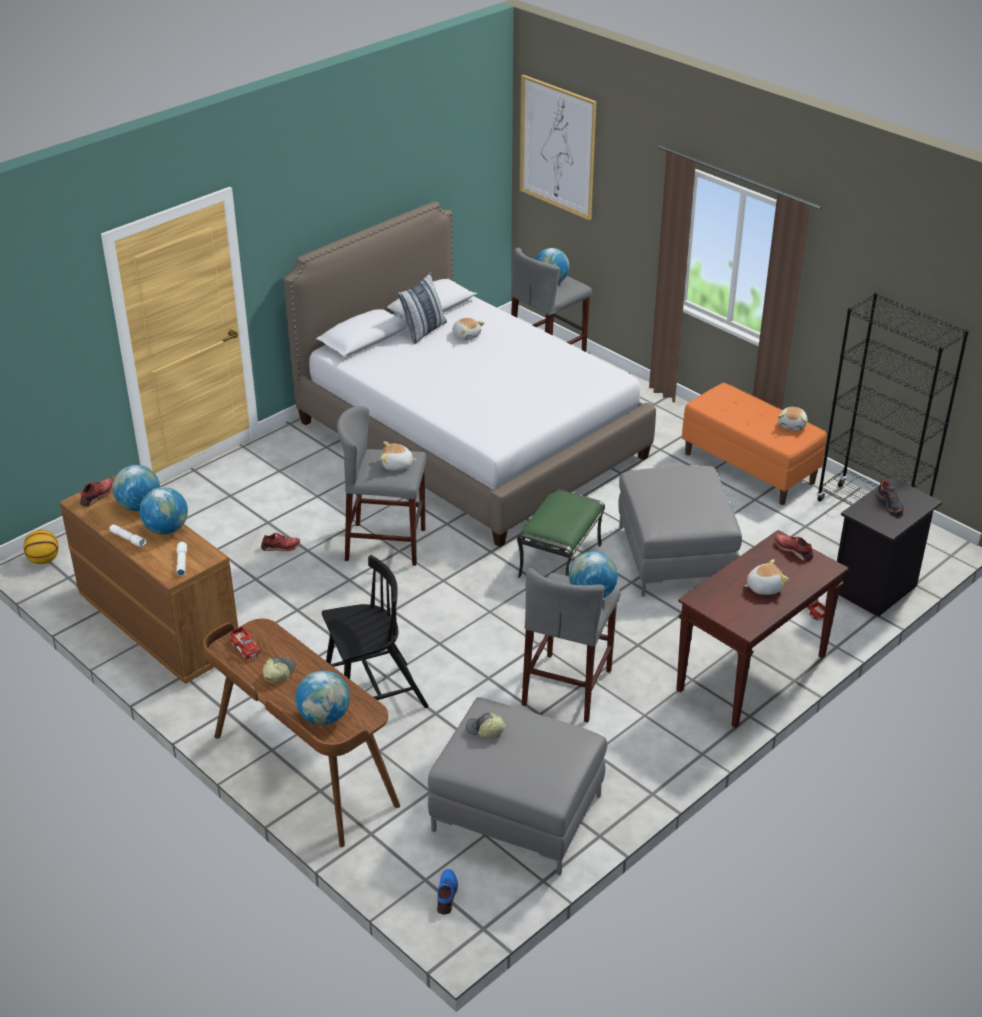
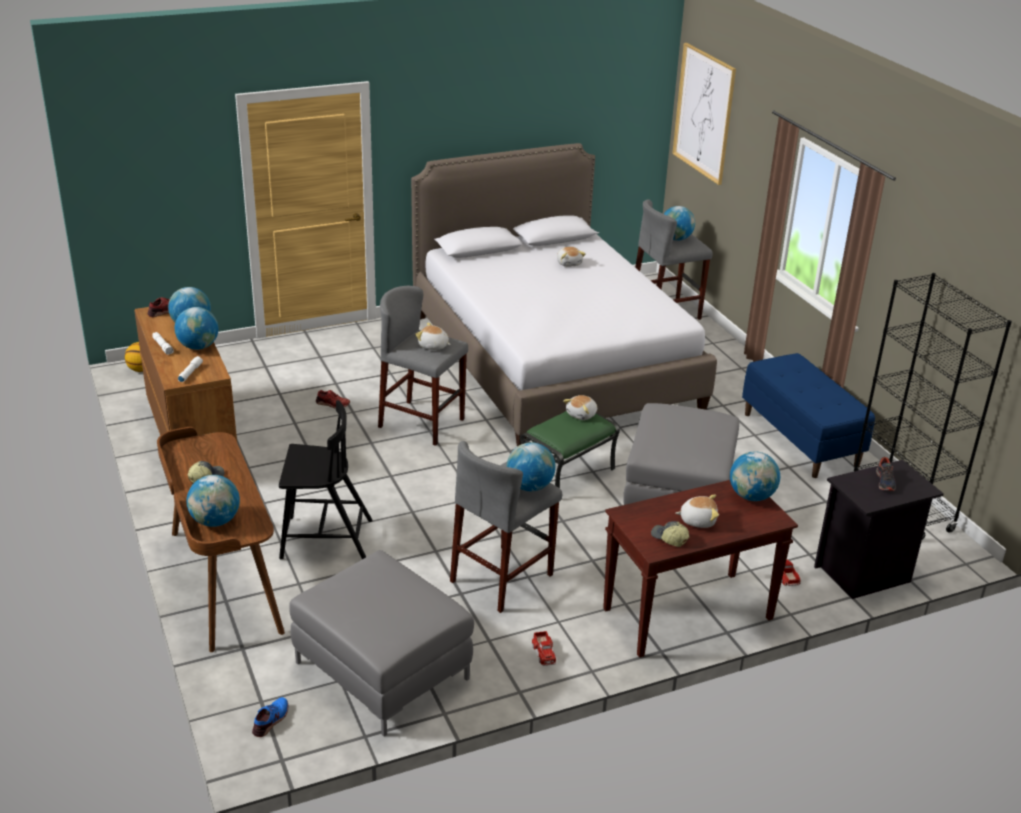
camera: 20 degrees right, 5 degrees down
toy truck [230,627,261,660] -> toy truck moved to [532,631,556,666]
pillow [397,272,447,344] -> none
cap [465,712,506,738] -> cap moved to [651,521,689,547]
orange bench [682,383,827,505] -> blue bench [742,353,875,478]
red shoe [775,534,813,561] -> globe [730,452,780,501]
plush toy [778,407,807,431] -> plush toy moved to [563,395,597,420]

